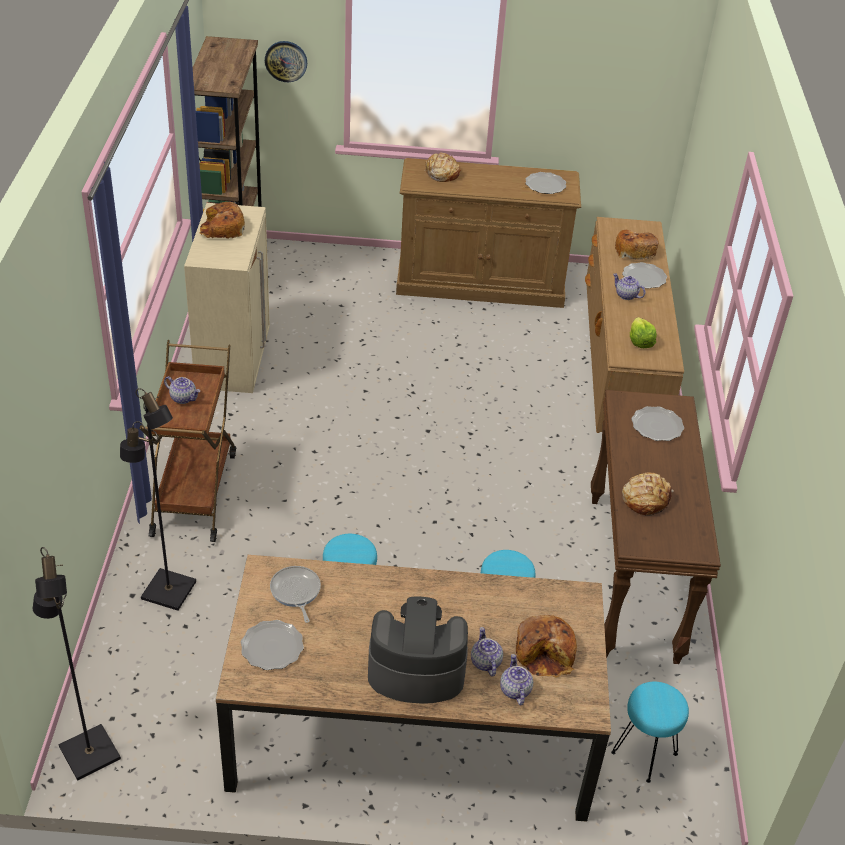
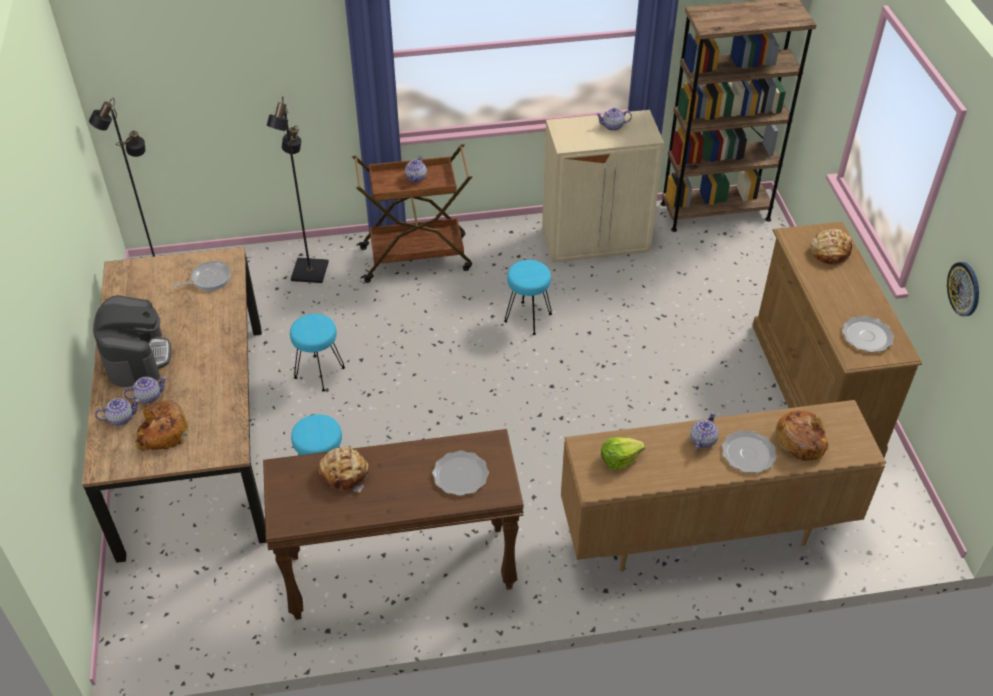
camera: 80 degrees right, 5 degrees up
bread [200,202,245,239] -> teapot [596,108,632,131]
plate [241,620,304,670] -> none
wall clock [265,41,307,82] -> wall clock moved to [947,262,979,316]
turquoise stool [611,682,689,783] -> turquoise stool moved to [504,260,552,335]

